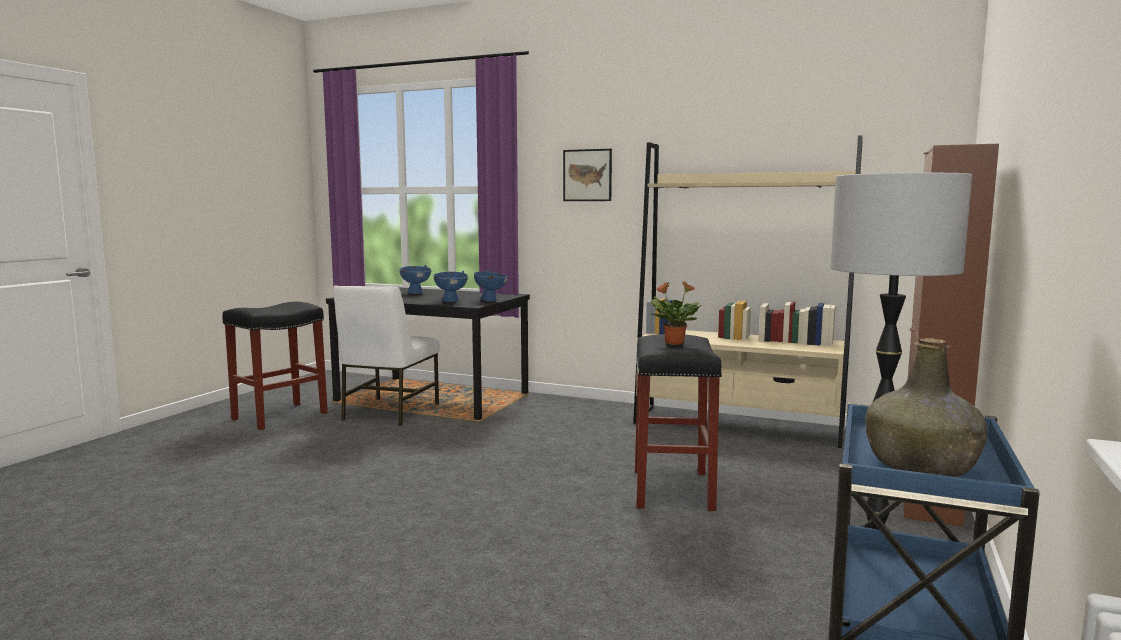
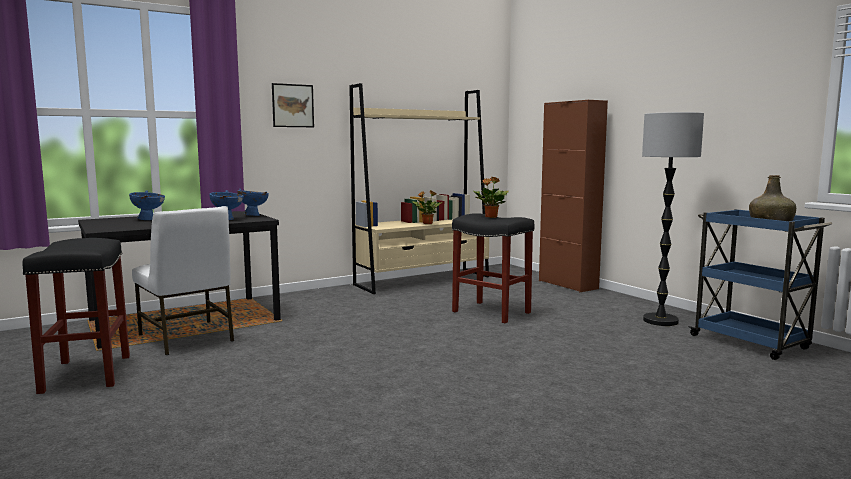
camera: 55 degrees left, 0 degrees up
none -> potted plant [412,191,443,224]

